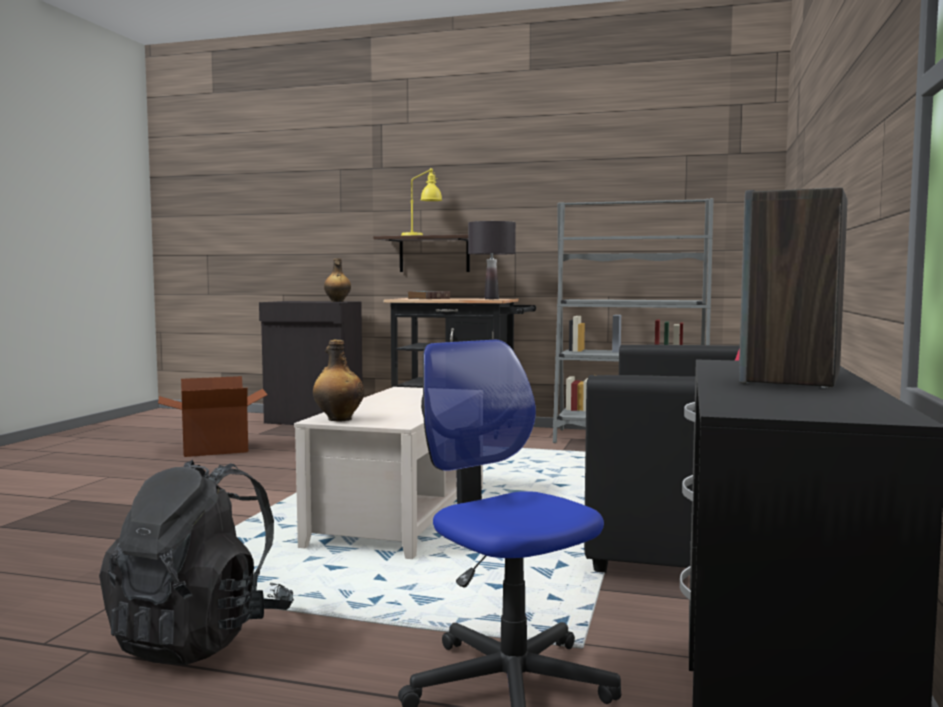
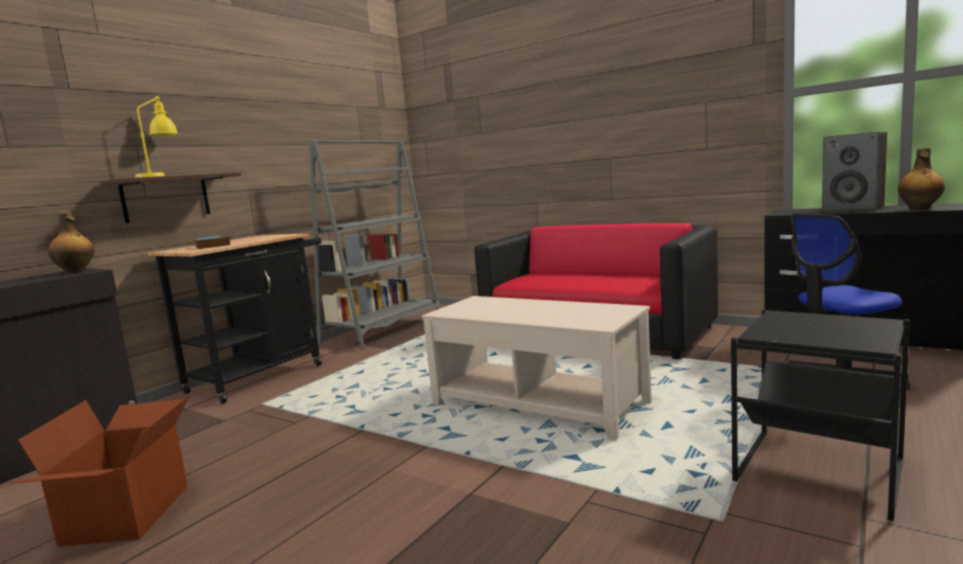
camera: 70 degrees left, 5 degrees up
black backpack [99,460,294,665] -> black side table [731,309,910,521]
bottle [313,340,364,421] -> bottle moved to [898,148,945,210]
black table lamp [468,221,516,299] -> none

